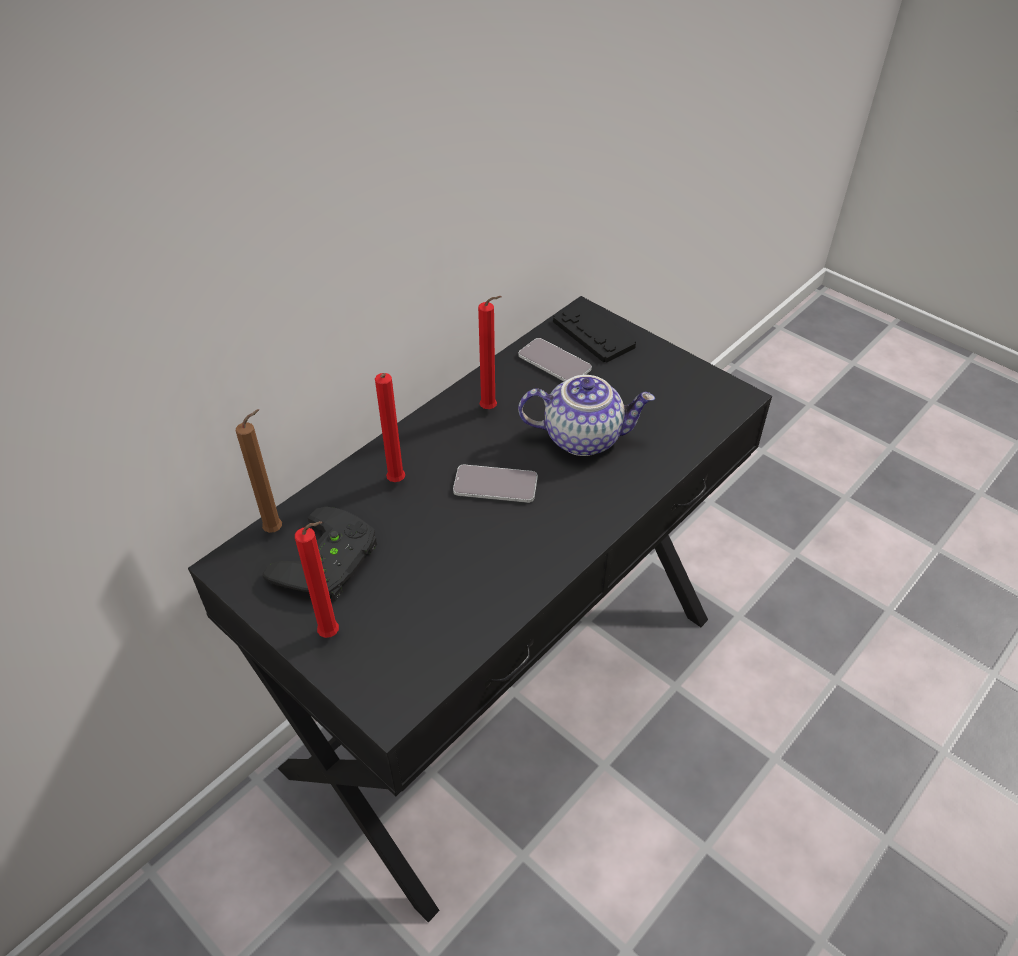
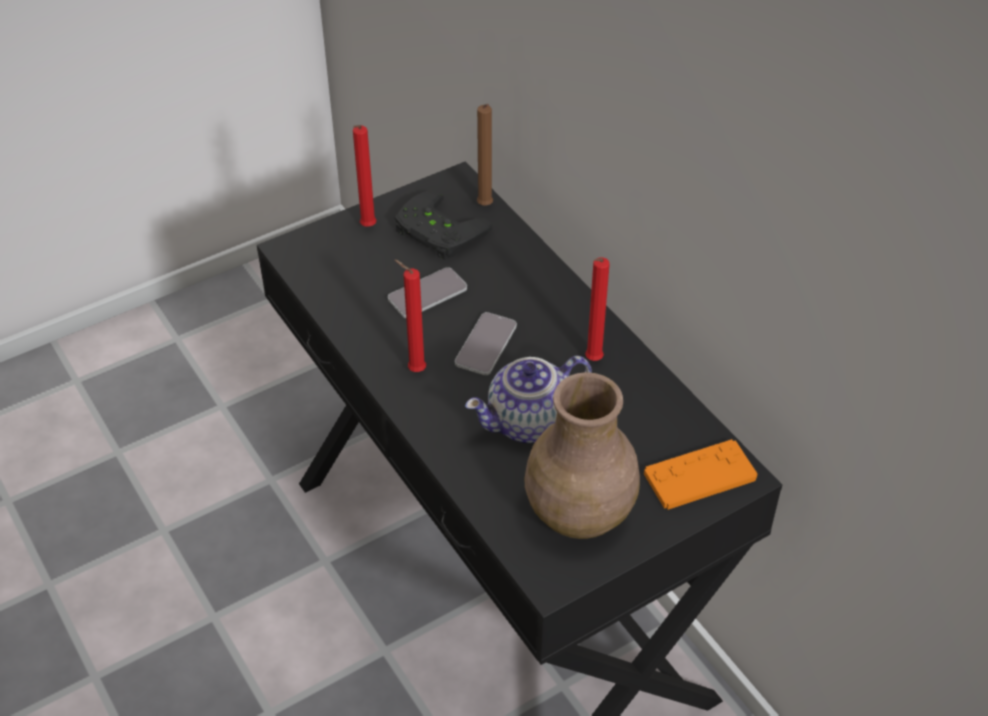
camera: 105 degrees right, 0 degrees up
red candle [375,373,405,482] -> red candle moved to [394,260,426,372]
phone [518,338,592,382] -> phone moved to [388,267,467,318]
teapot [518,375,655,456] -> teapot turned 45 degrees clockwise [465,356,592,443]
black game controller [553,303,636,363] -> orange game controller [644,439,758,510]
none -> brown vase [524,372,640,539]

